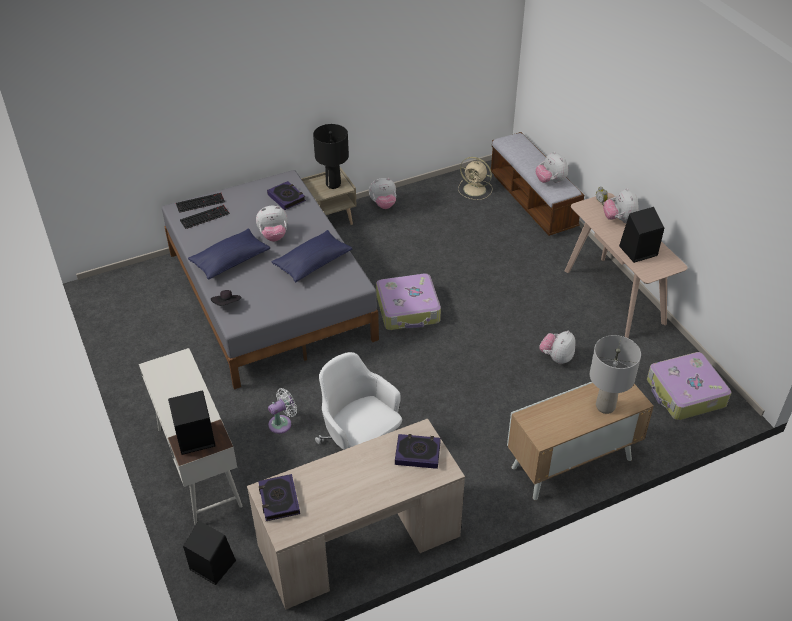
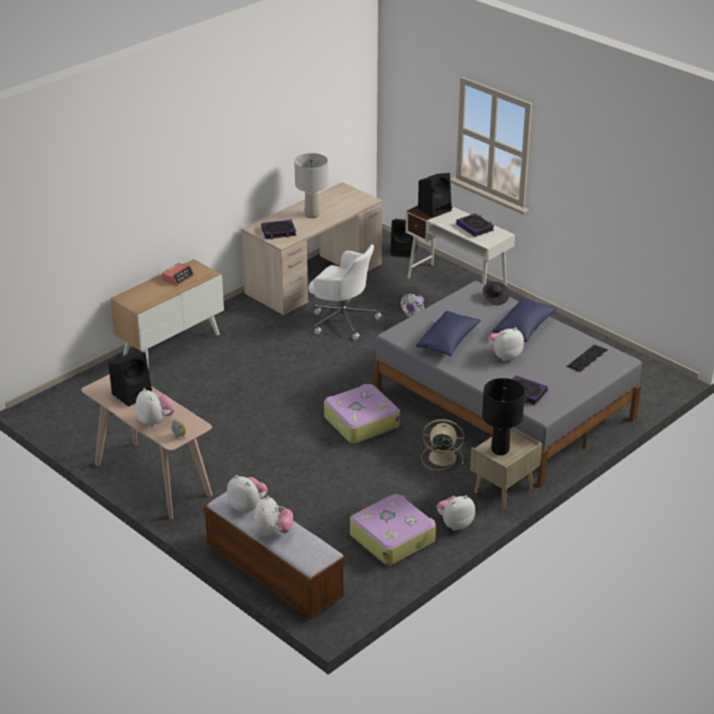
camera: 160 degrees right, 10 degrees down
keyboard [176,193,225,213] -> none
book [258,474,300,521] -> book moved to [456,213,494,237]
beige fan [458,157,492,200] -> beige fan moved to [421,419,464,470]
plush toy [539,331,575,364] -> plush toy moved to [253,495,293,537]
grey table lamp [590,335,641,414] -> grey table lamp moved to [294,153,328,218]
suitcase [647,352,731,420] -> suitcase moved to [350,494,436,565]
none -> alarm clock [162,263,194,286]

